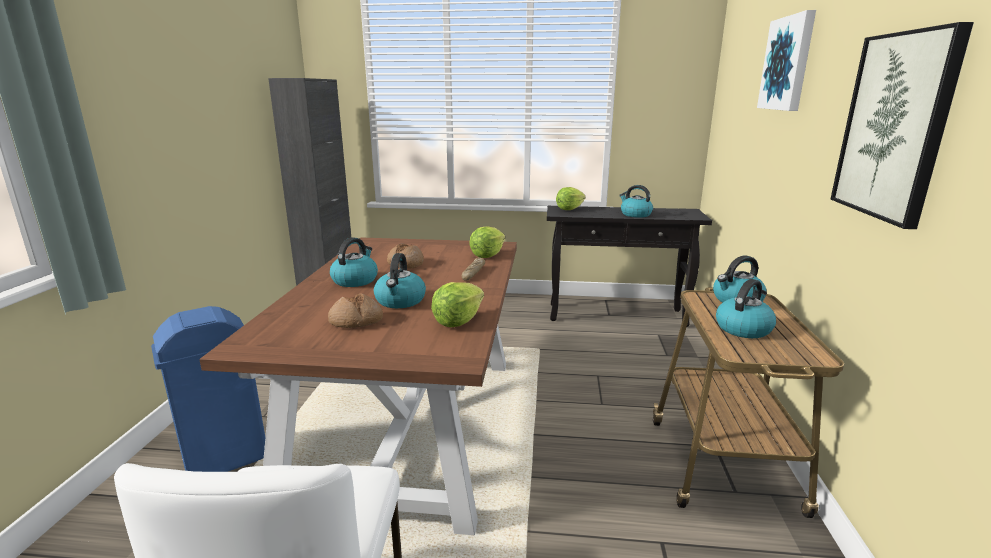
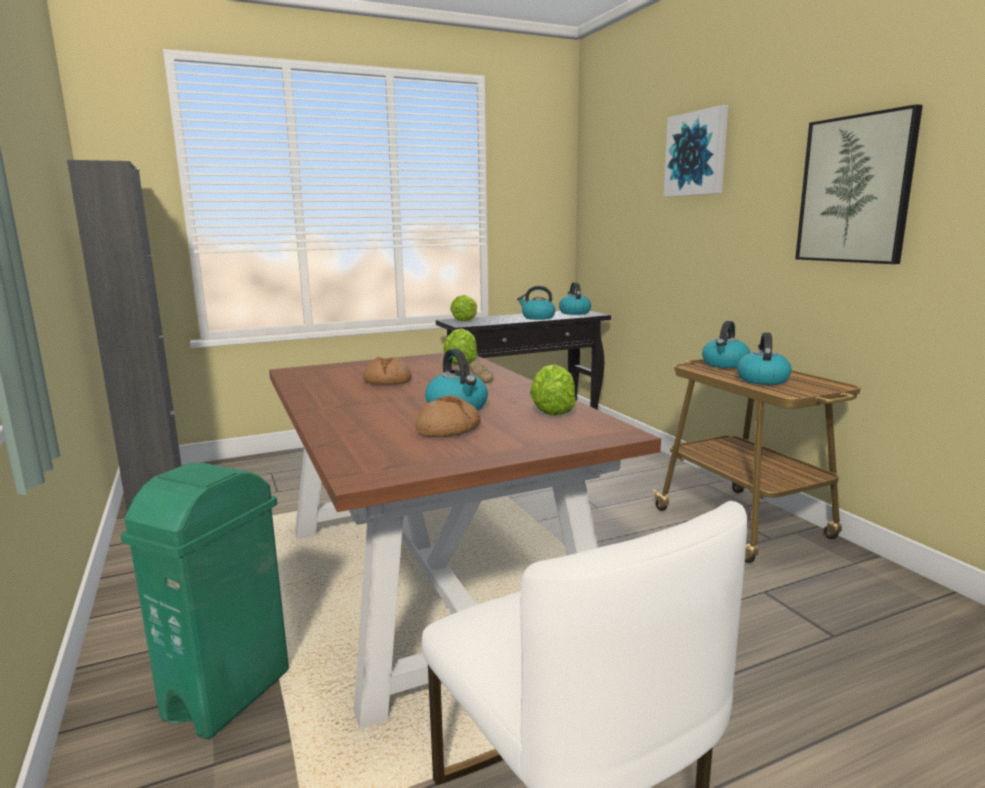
camera: 30 degrees left, 5 degrees down
blue trash can [151,306,265,472] -> green trash can [120,463,289,739]
kettle [330,237,378,287] -> kettle moved to [559,282,591,315]

